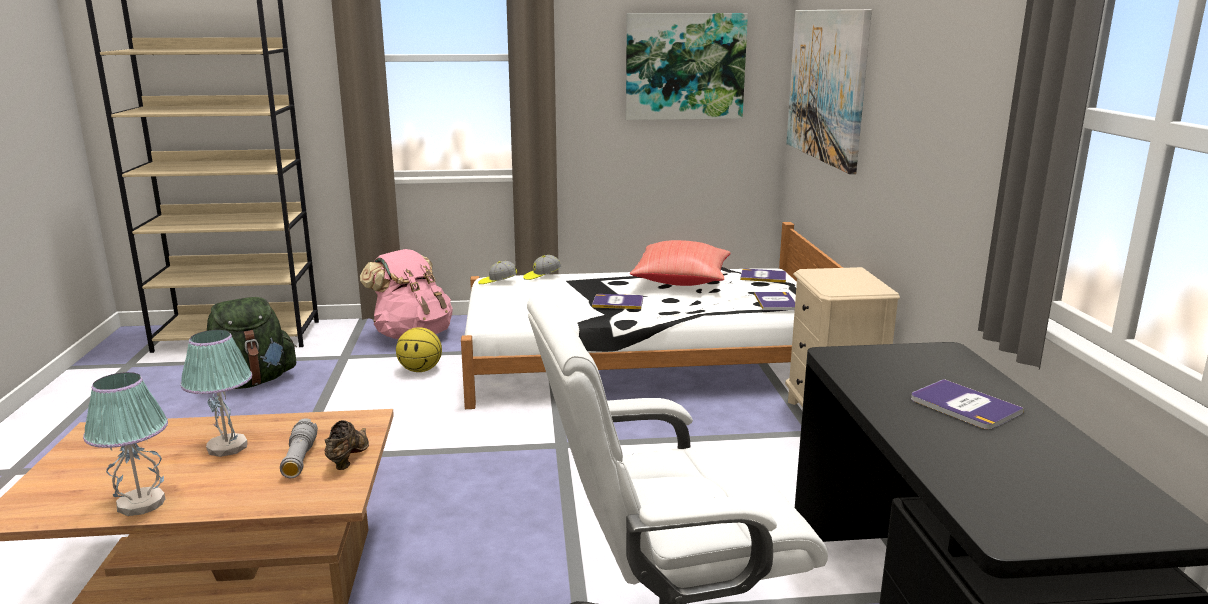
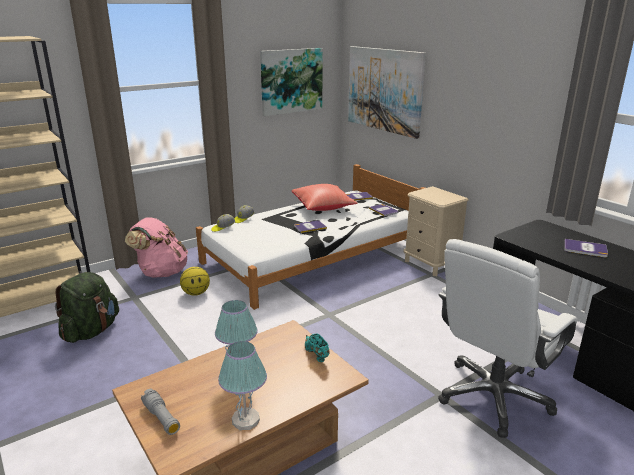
camera: 30 degrees left, 5 degrees up
grey flashlight [280,418,318,478] -> grey flashlight moved to [141,389,180,435]
brown shoe [325,420,369,470] -> turquoise shoe [305,333,329,362]

